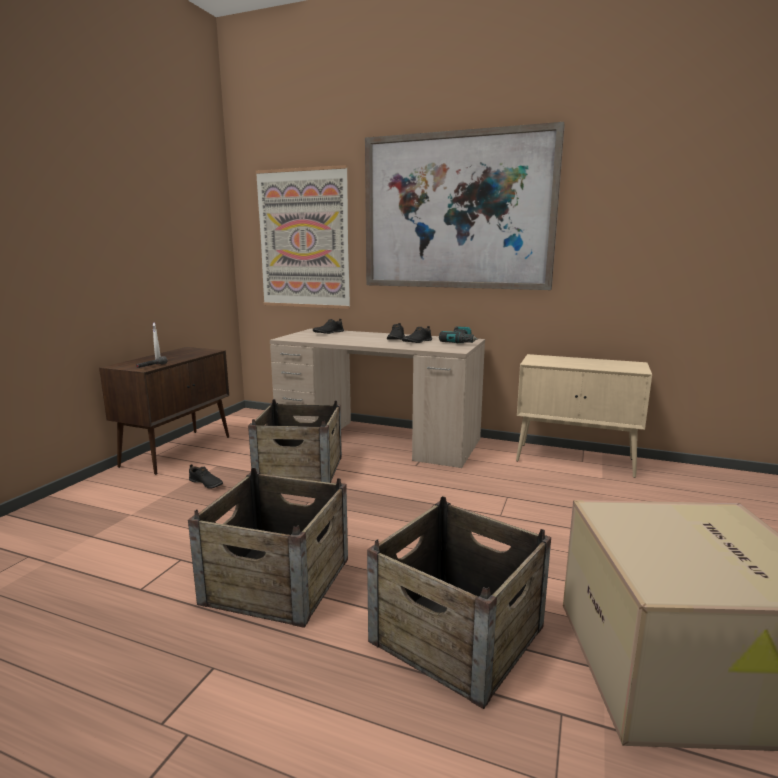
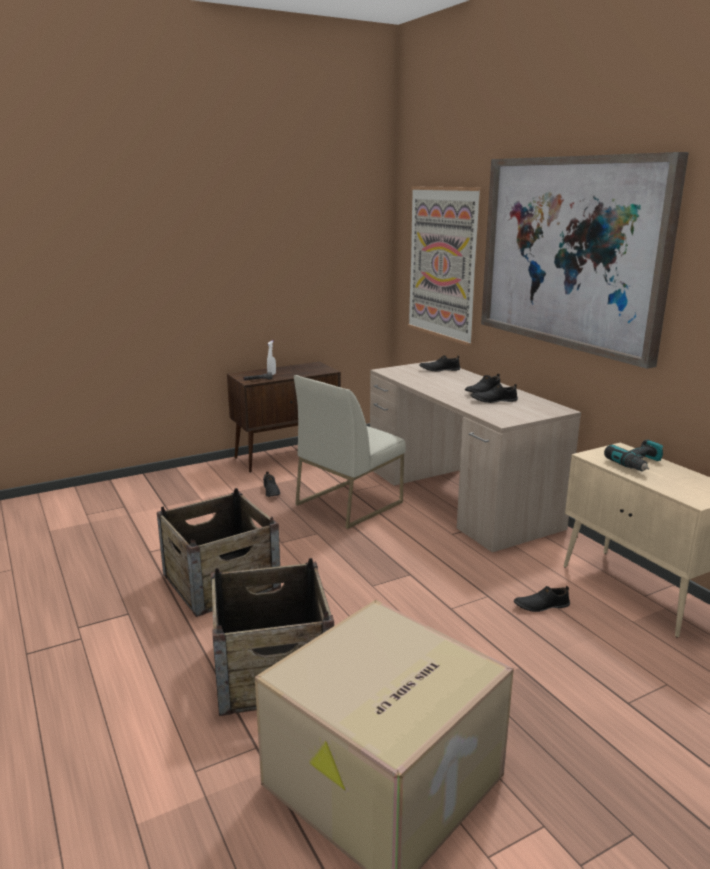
camera: 40 degrees right, 5 degrees up
crate [248,399,342,483] -> white chair [294,375,406,529]
power drill [439,326,478,343] -> power drill moved to [604,439,663,471]
none -> black shoe [514,586,570,612]

